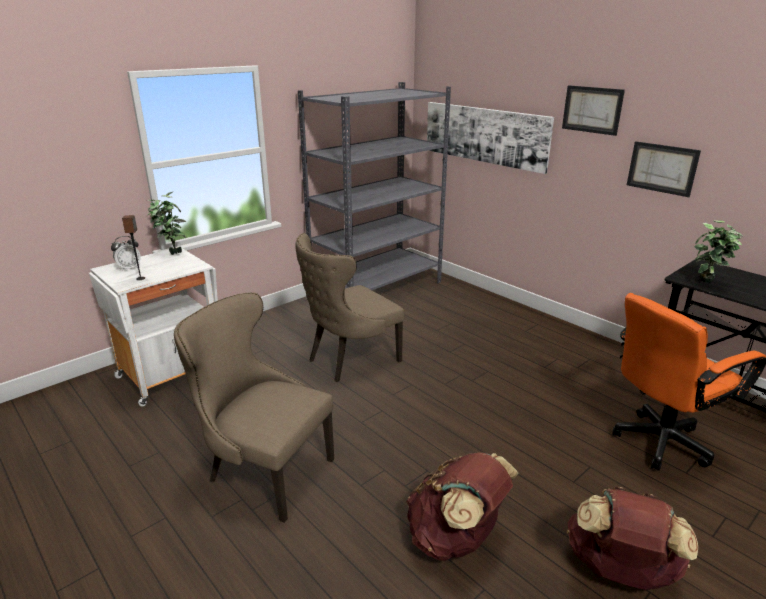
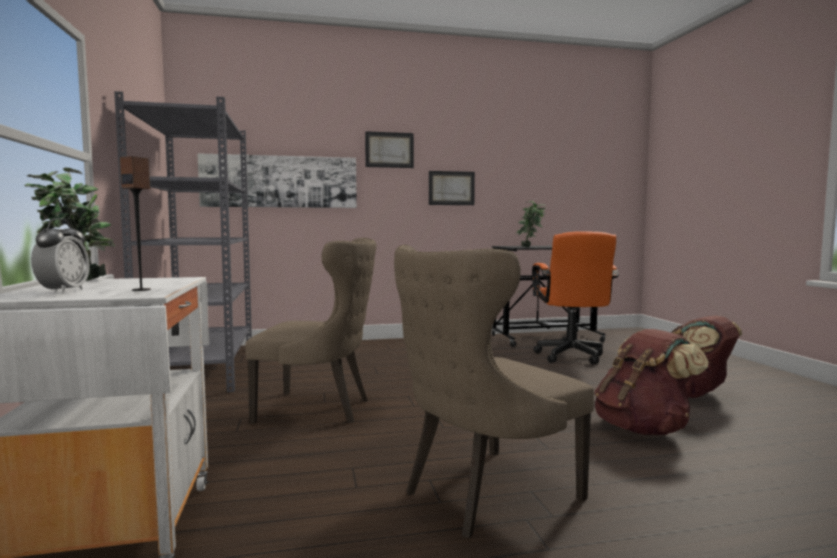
camera: 60 degrees left, 20 degrees down
beige chair [296,233,404,382] -> beige chair turned 75 degrees counterclockwise [245,238,376,424]

